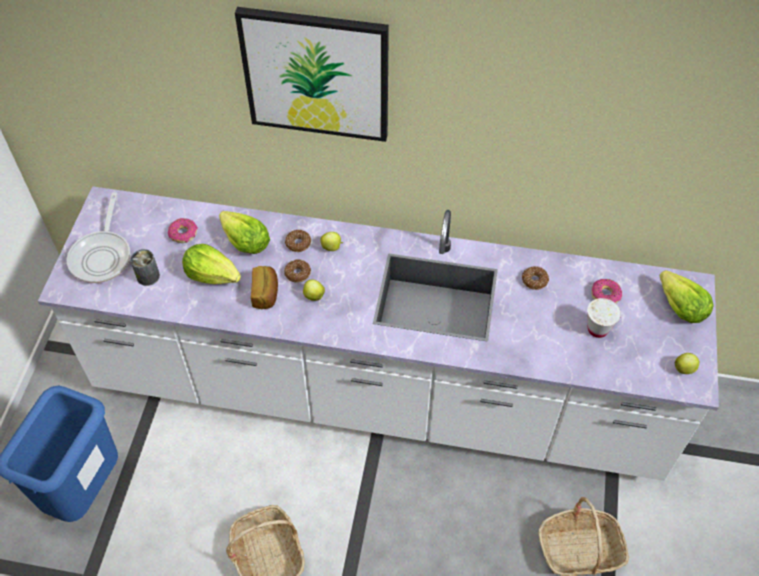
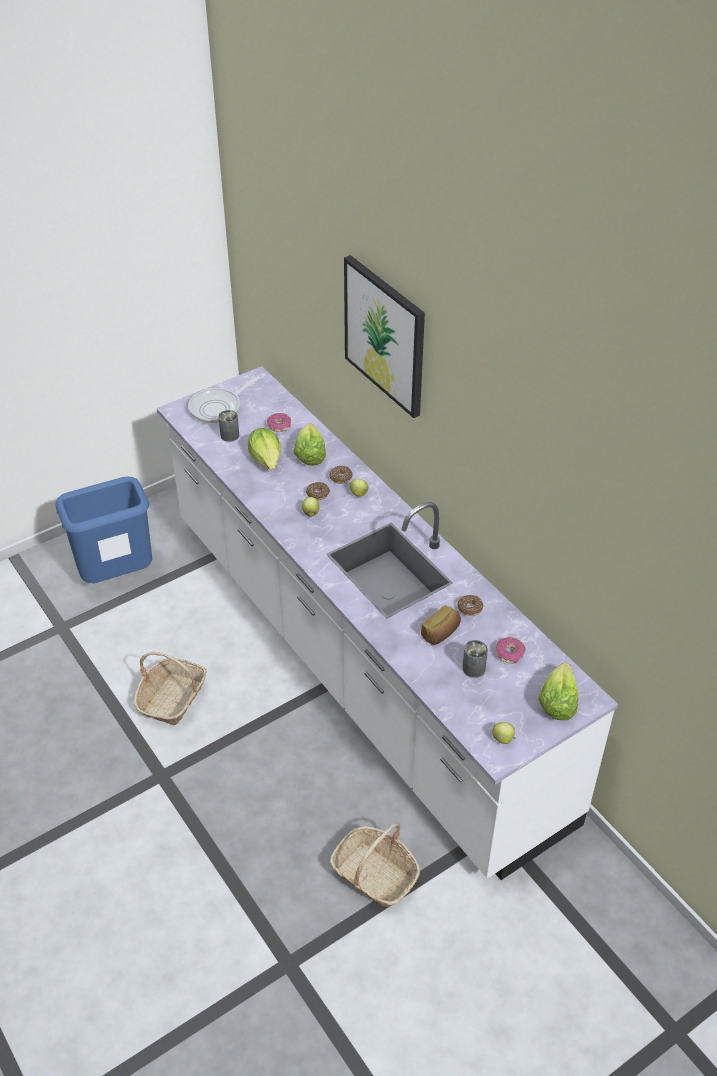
camera: 45 degrees right, 10 degrees down
bread [251,266,278,309] -> bread moved to [421,605,461,645]
white cup [587,298,621,338] -> can [462,640,488,678]

